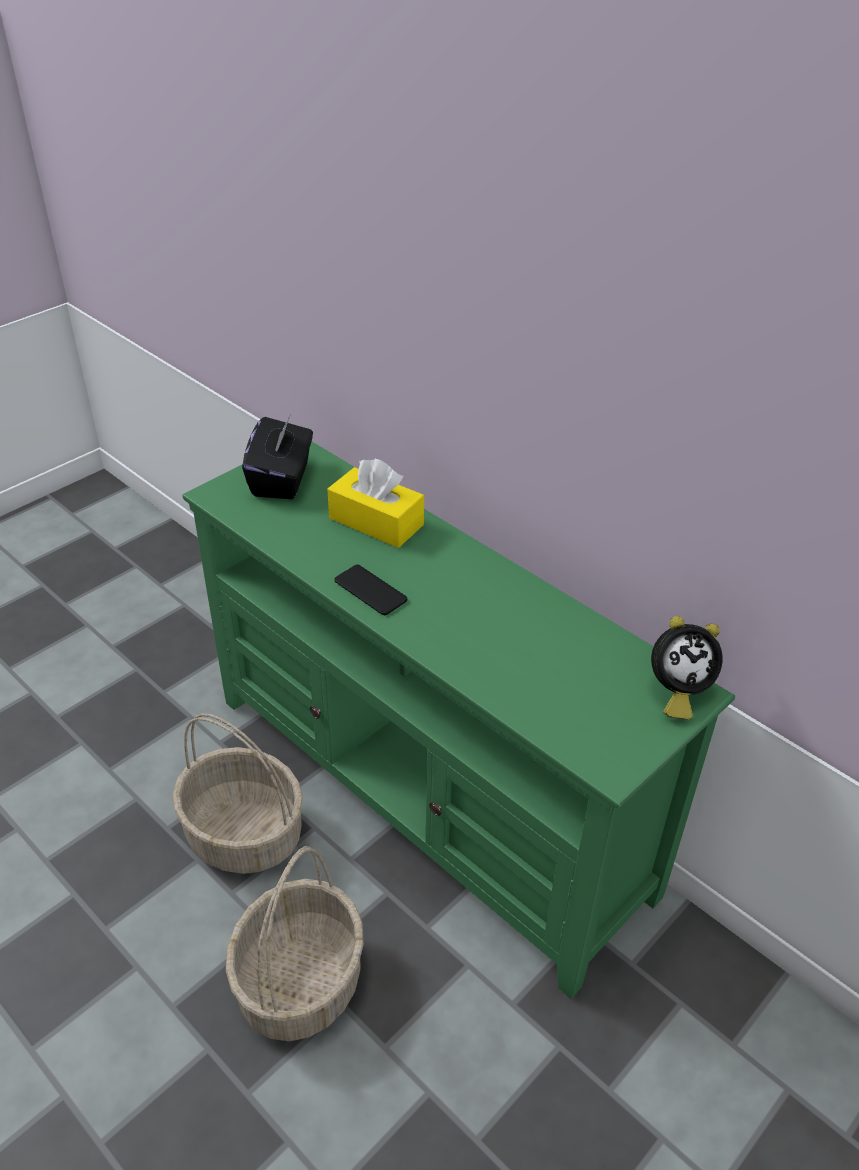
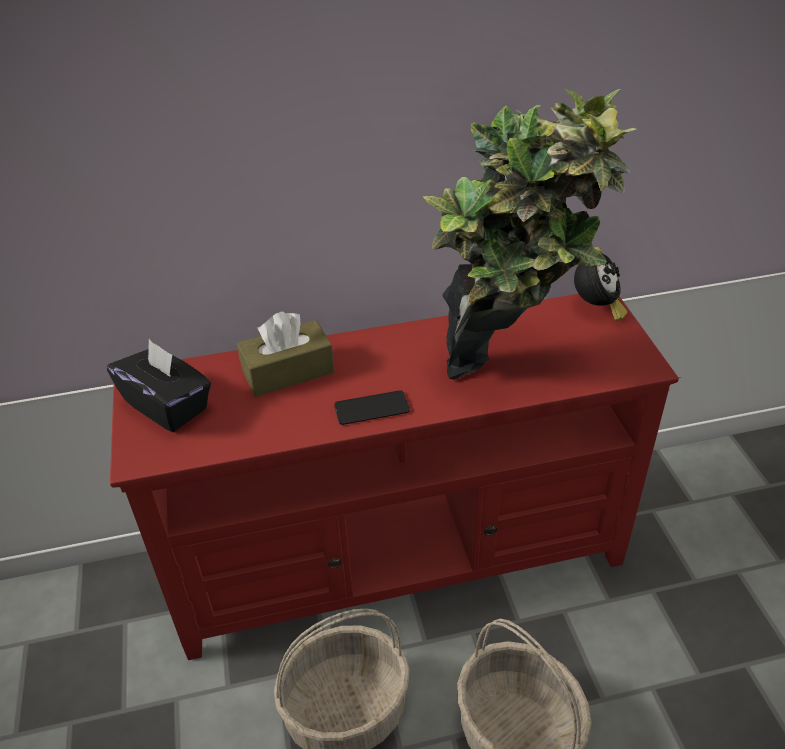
camera: 55 degrees left, 0 degrees up
green tv stand [182,442,735,999] -> red tv stand [110,294,682,660]
yellow tissue box [327,459,424,548] -> brown tissue box [237,312,335,397]
none -> potted plant [422,89,636,380]

